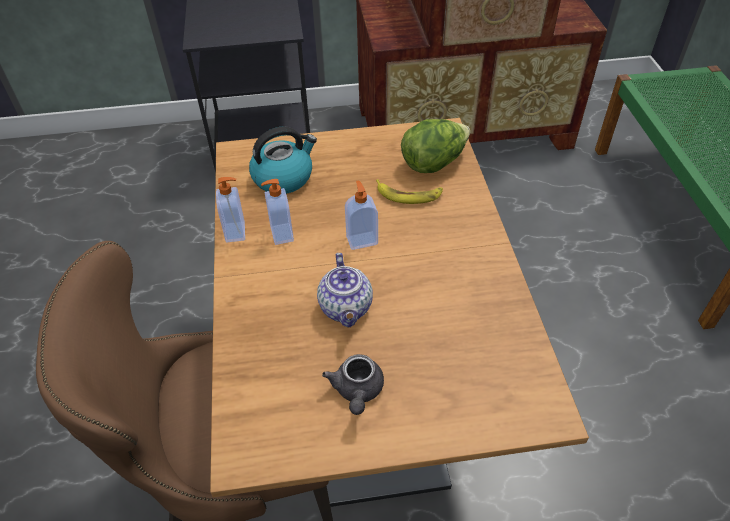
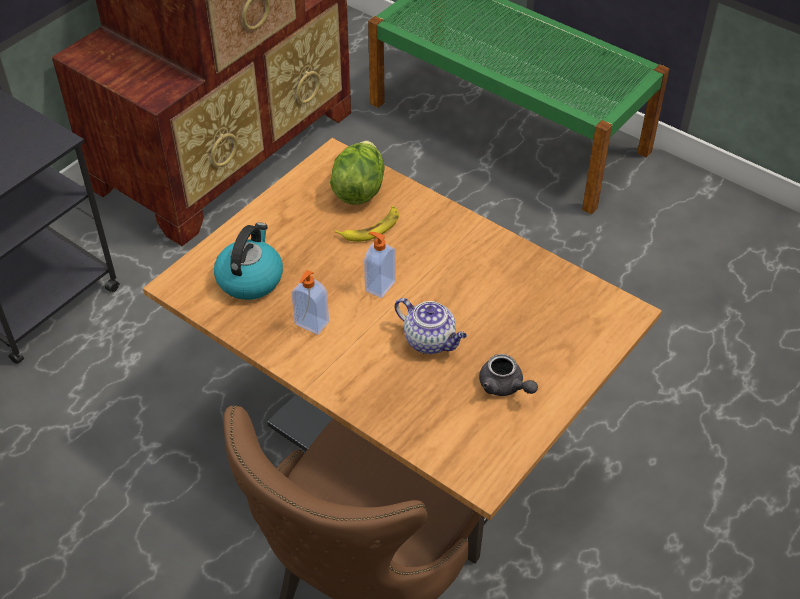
camera: 45 degrees left, 0 degrees up
soap dispenser [216,177,245,243] -> none

